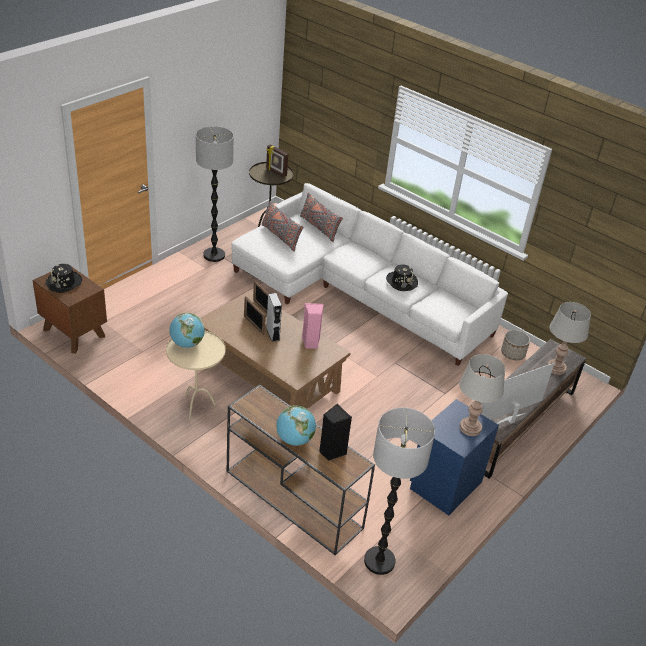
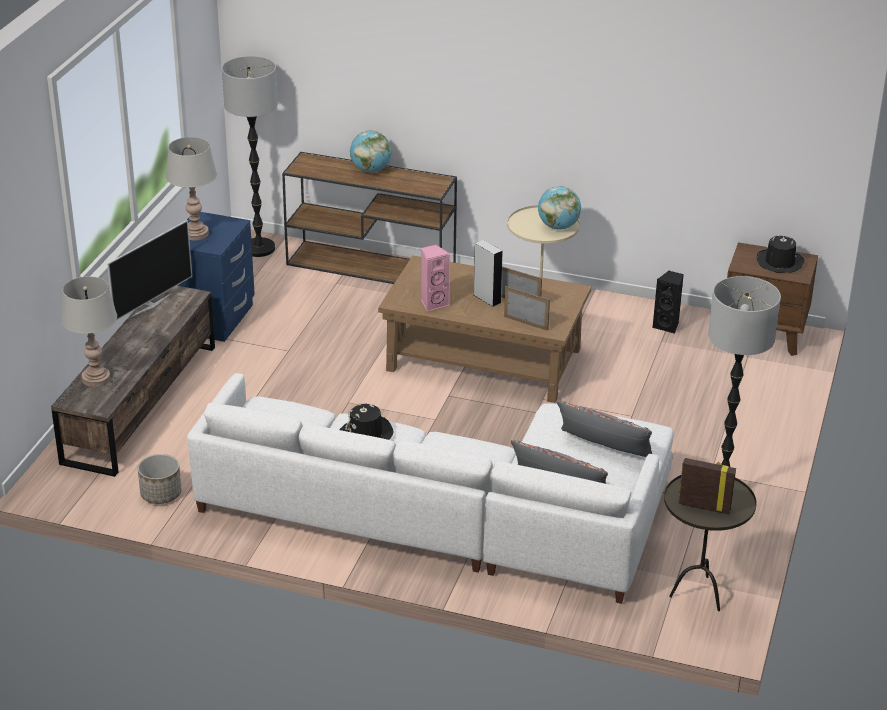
camera: 160 degrees right, 5 degrees down
black speaker [319,404,352,461] -> black speaker moved to [652,271,684,334]

